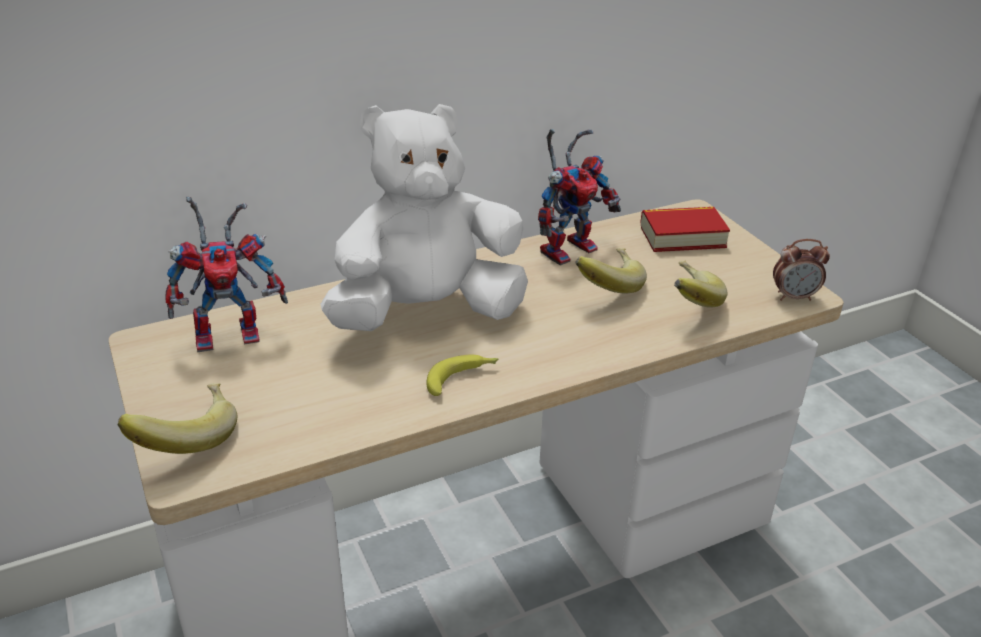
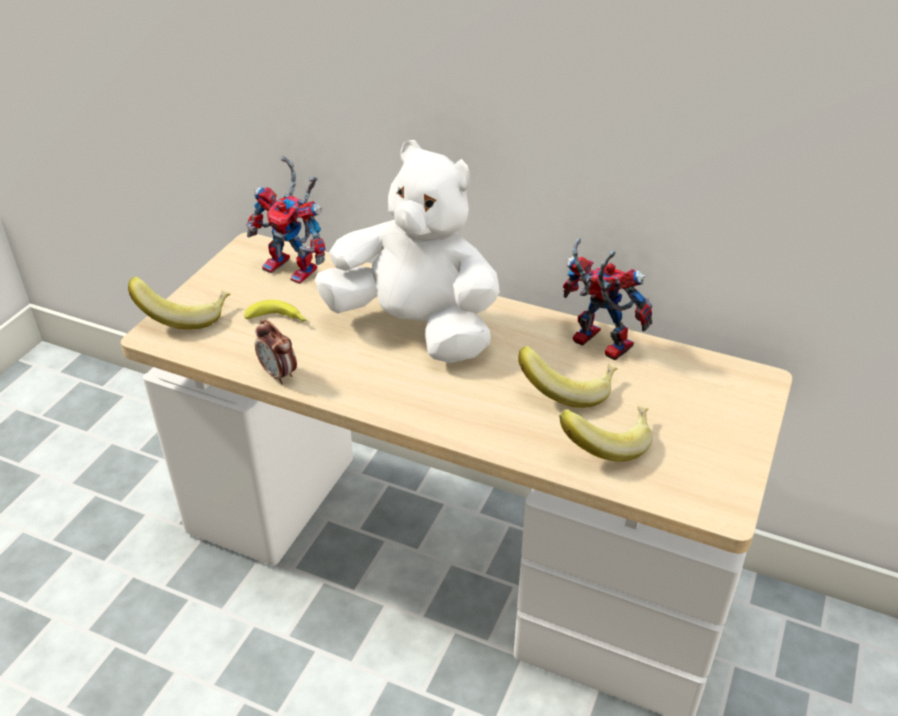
camera: 50 degrees right, 5 degrees up
banana [426,355,499,396] -> banana moved to [244,300,307,322]
toy robot [538,129,621,266] -> toy robot turned 150 degrees counterclockwise [563,238,653,360]
book [640,207,730,252] -> none
alarm clock [773,239,830,301] -> alarm clock moved to [255,320,297,384]

